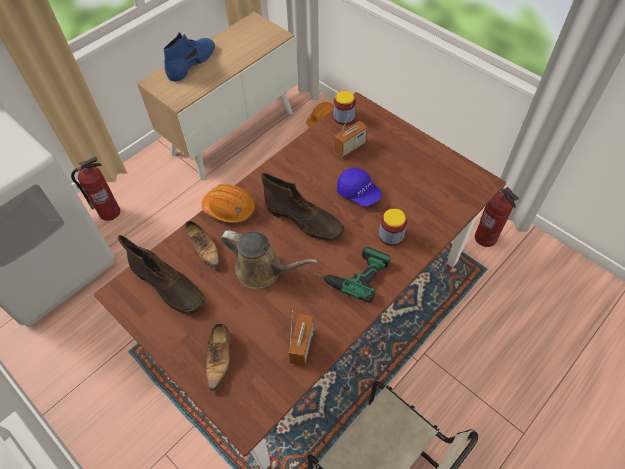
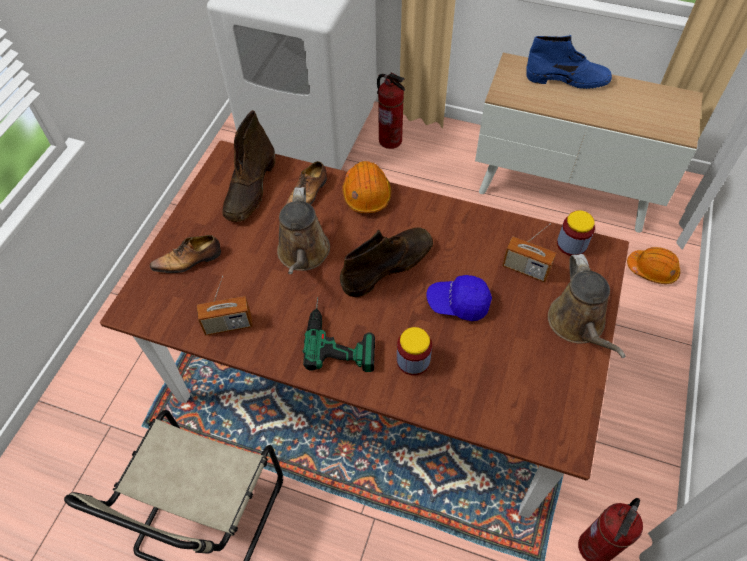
camera: 65 degrees right, 0 degrees up
brown boot [261,173,344,241] -> brown boot turned 135 degrees counterclockwise [340,227,433,297]
blue cap [337,168,382,206] -> blue cap turned 75 degrees clockwise [426,275,492,321]
none -> brown watering can [548,254,626,358]

